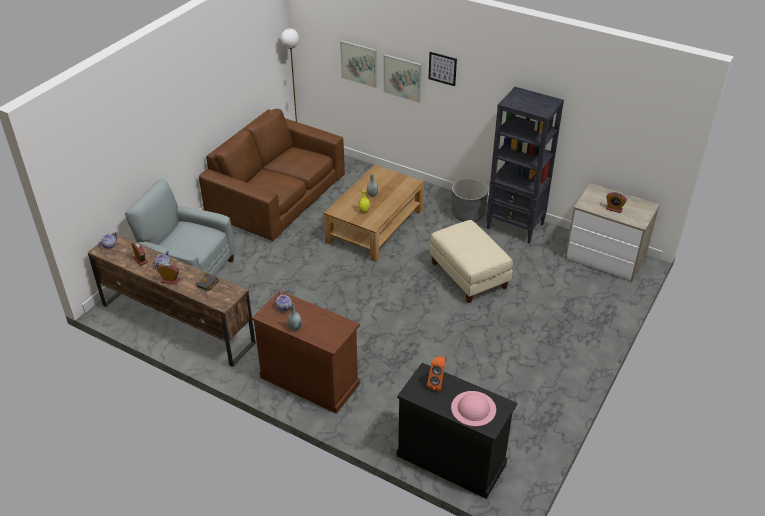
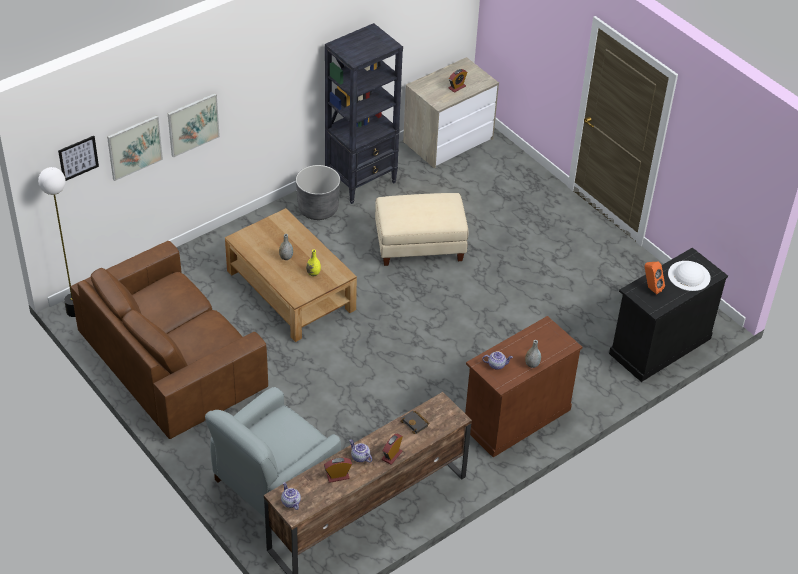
camera: 70 degrees left, 5 degrees up
picture [428,52,457,86] -> picture moved to [58,136,99,181]
pink hat [451,391,496,426] -> white hat [668,261,711,291]

